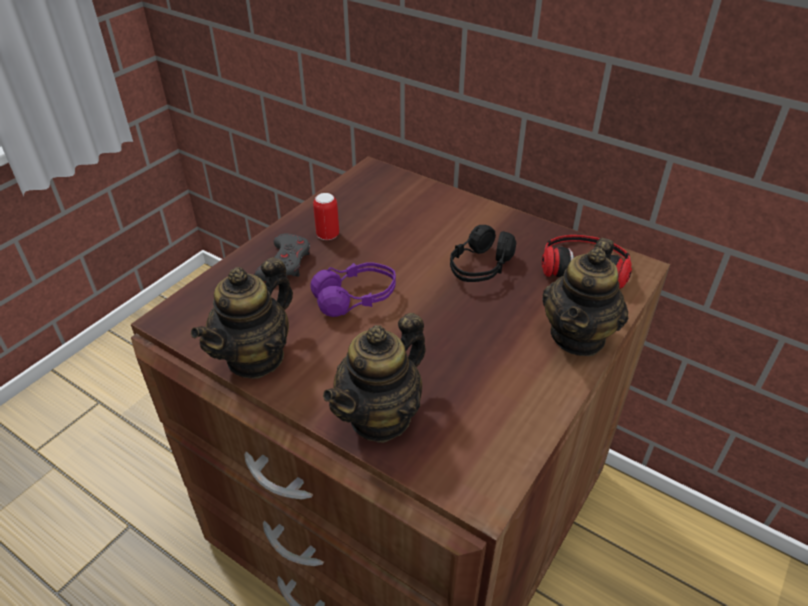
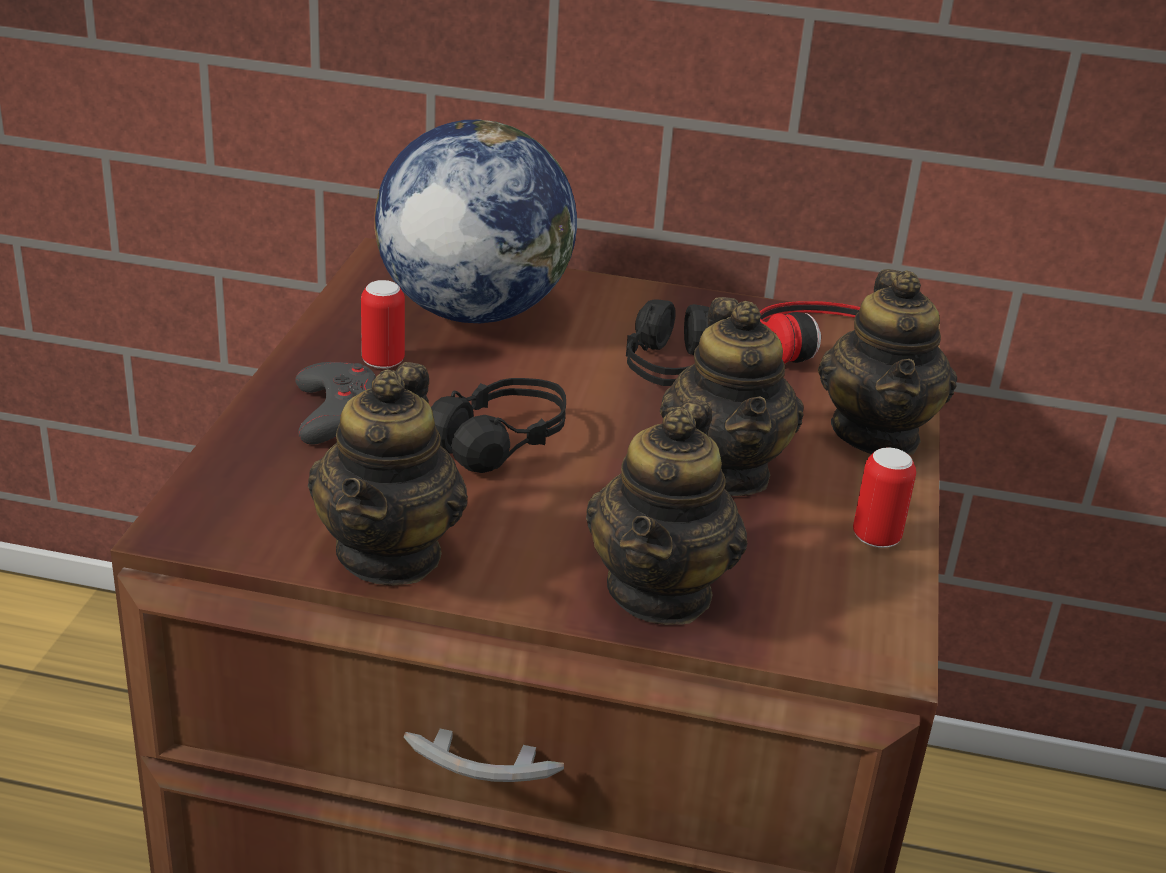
camera: 25 degrees left, 10 degrees down
purple headphones [310,262,396,317] -> black headphones [431,378,566,473]
none -> globe [374,120,577,323]
none -> teapot [660,297,804,496]
none -> can [853,447,916,548]

